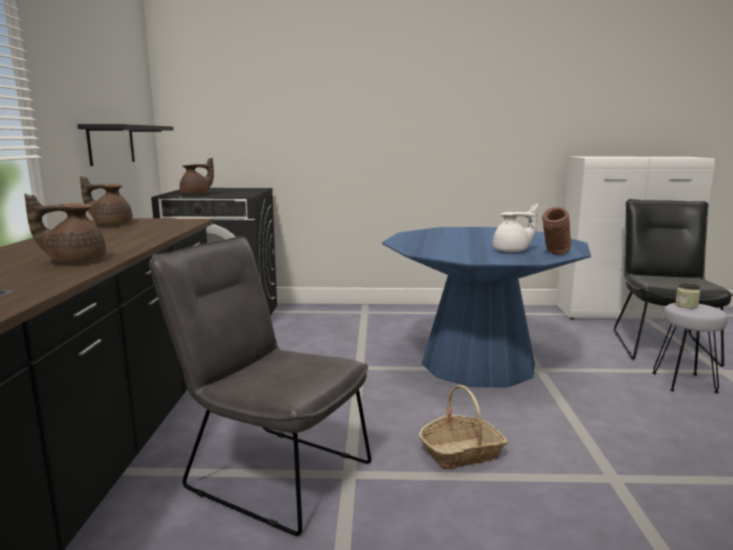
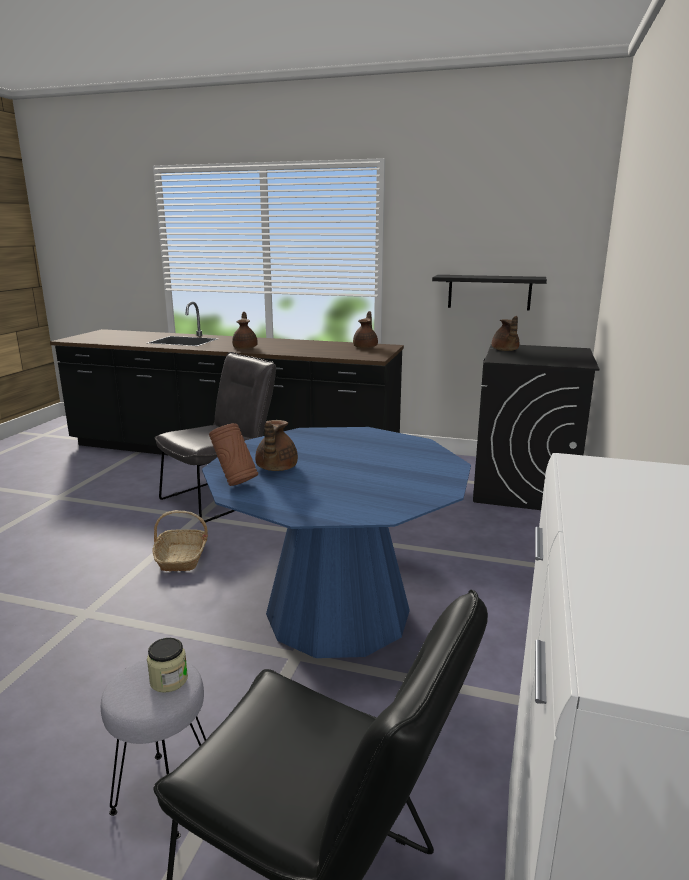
camera: 105 degrees right, 5 degrees up
white teapot [493,204,538,252] -> brown teapot [255,420,298,471]

